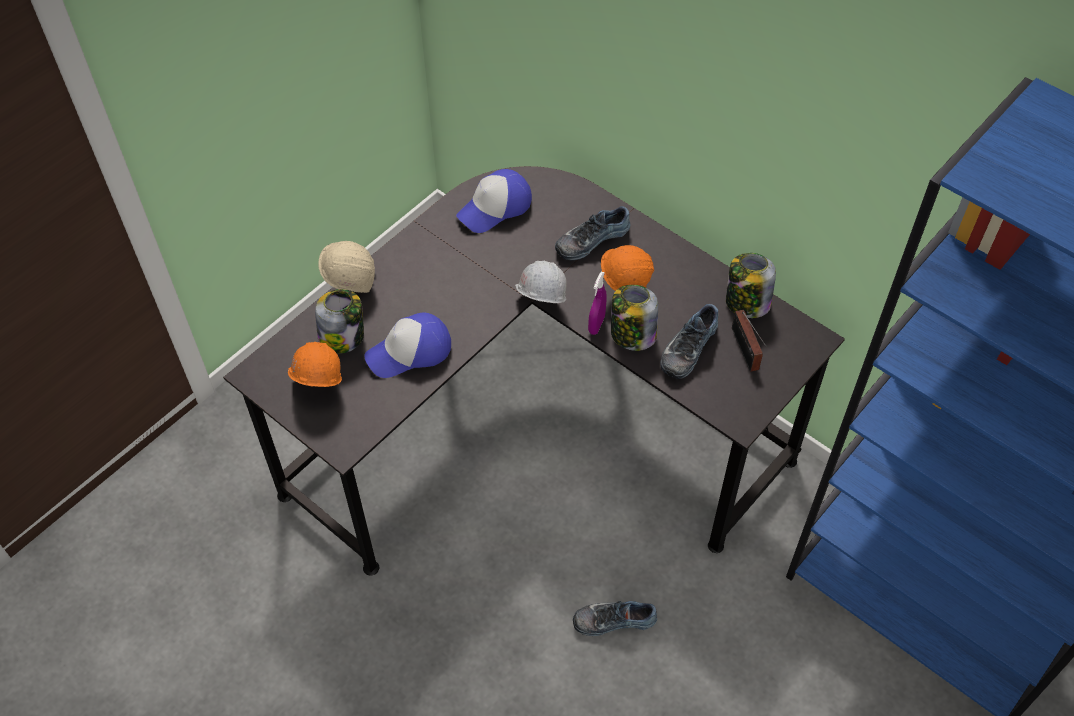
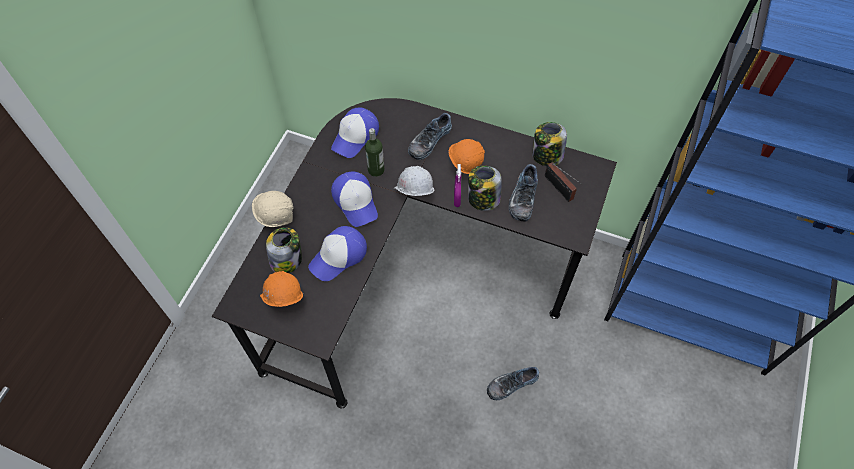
camera: 20 degrees left, 5 degrees up
none -> cap [331,171,378,227]
none -> bottle [365,128,385,177]

